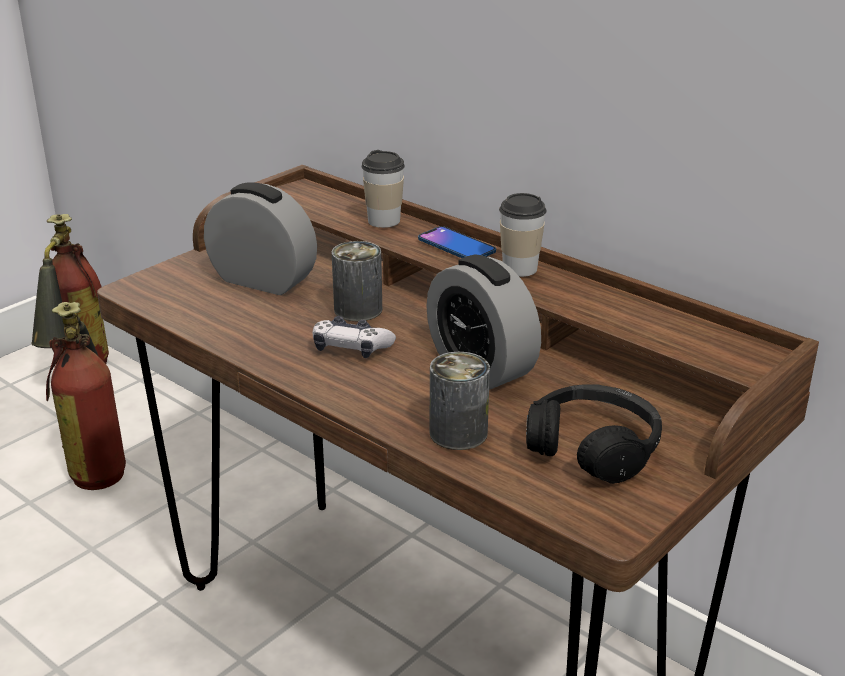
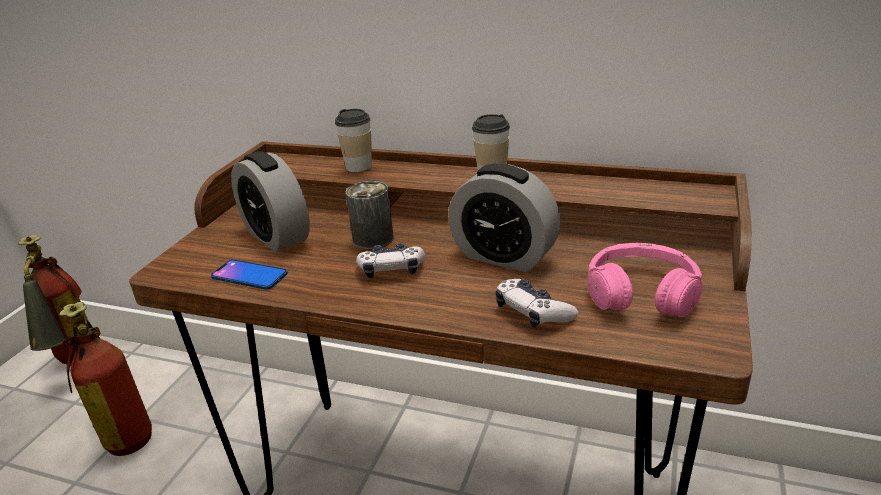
camera: 20 degrees left, 0 degrees up
alarm clock [204,182,317,295] -> alarm clock turned 135 degrees counterclockwise [231,151,310,253]
phone [418,226,496,258] -> phone moved to [211,259,288,290]
can [430,352,490,450] -> game controller [495,279,579,328]
black headphones [526,384,662,484] -> pink headphones [587,243,702,317]

